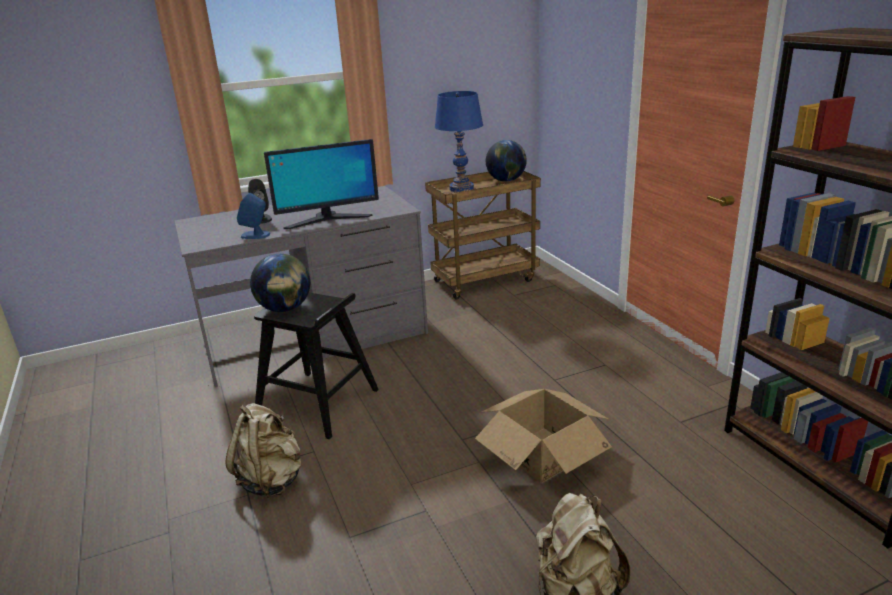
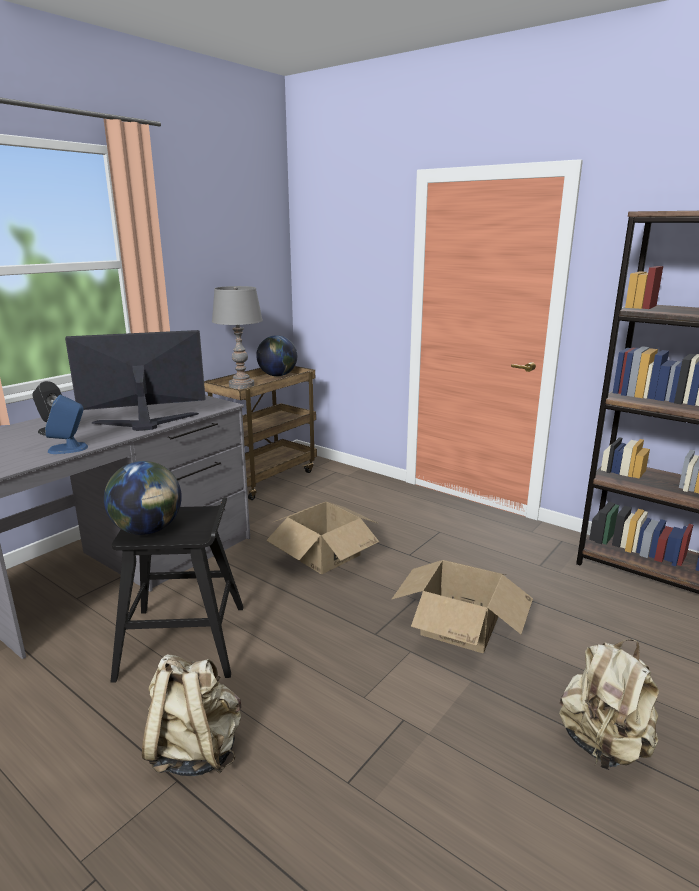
camera: 30 degrees left, 5 degrees down
monitor [264,139,379,229] -> monitor turned 150 degrees counterclockwise [65,330,206,431]
blue table lamp [435,91,483,192] -> grey table lamp [212,286,263,389]
none -> cardboard box [266,502,379,574]

